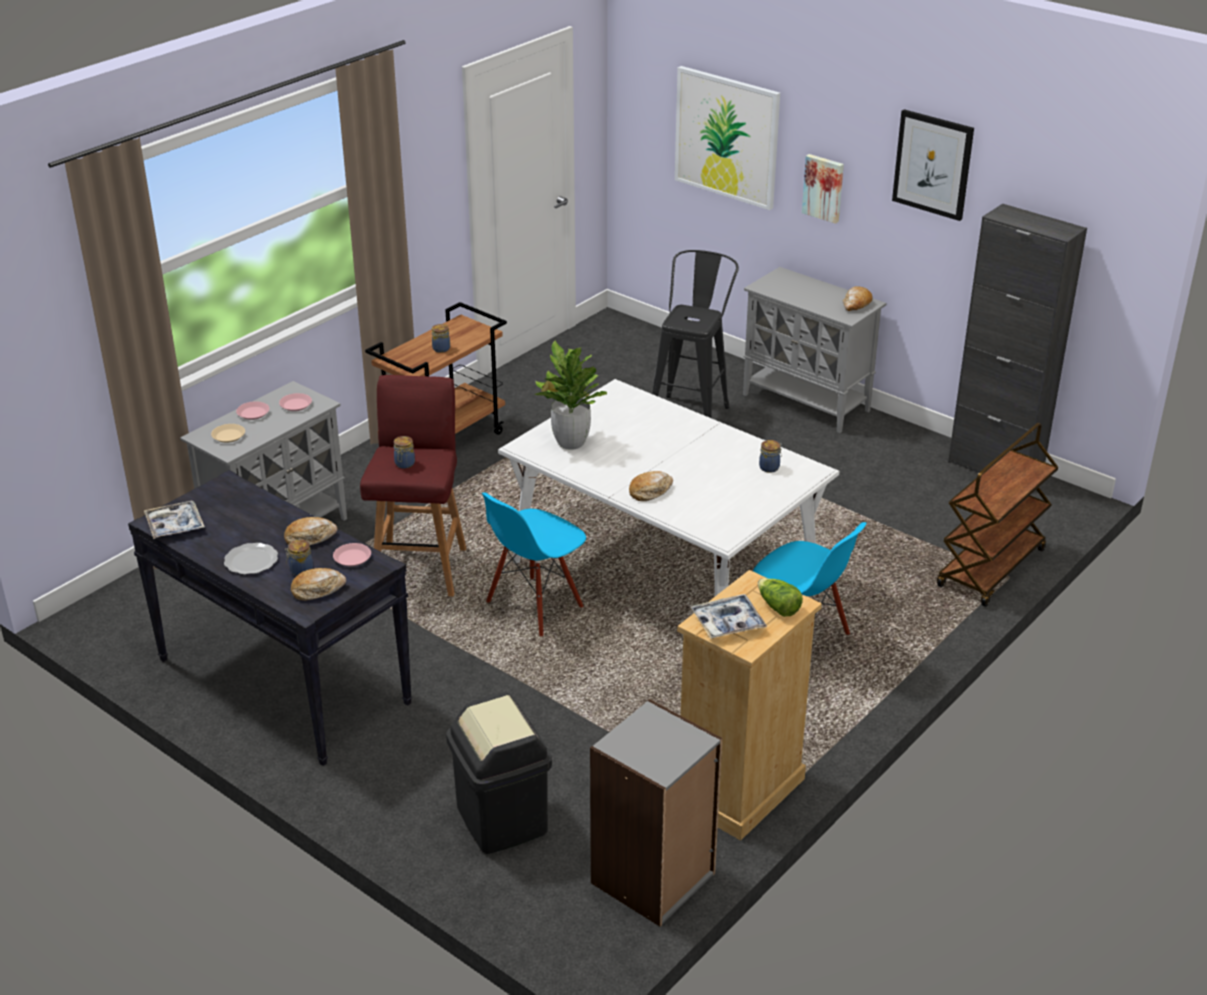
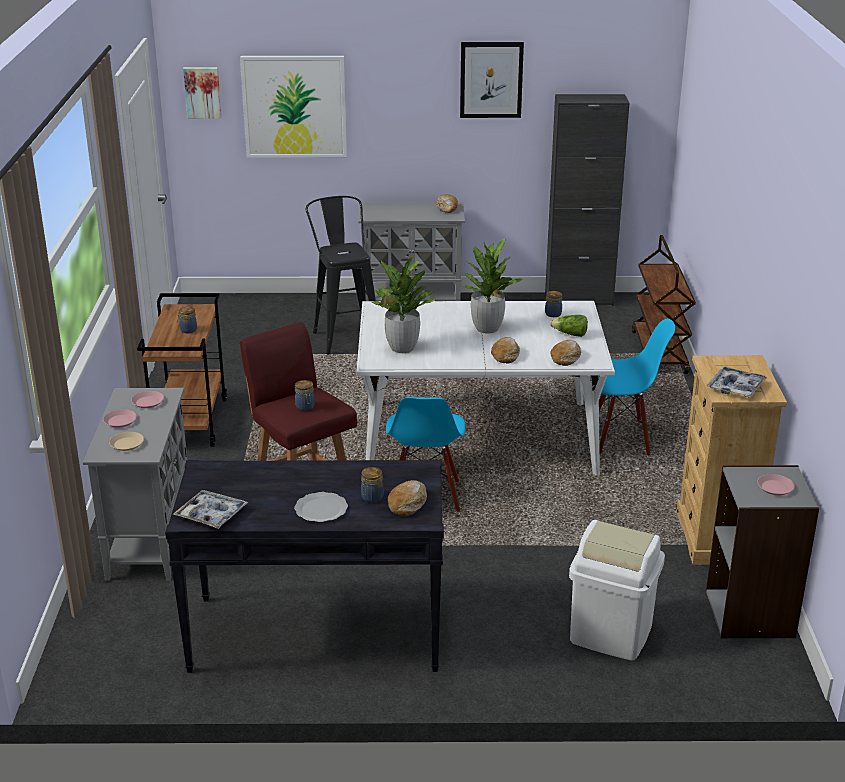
camera: 40 degrees left, 5 degrees down
bread [284,517,337,545] -> bread moved to [550,340,581,366]
pink plate [333,543,371,567] -> pink plate moved to [757,474,795,495]
black trash can [446,692,552,854] -> white trash can [569,520,665,661]
lettuce [758,578,803,617] -> lettuce moved to [550,315,588,337]
picture [802,154,844,224] -> picture moved to [183,67,222,119]
none -> potted plant [463,239,523,334]

